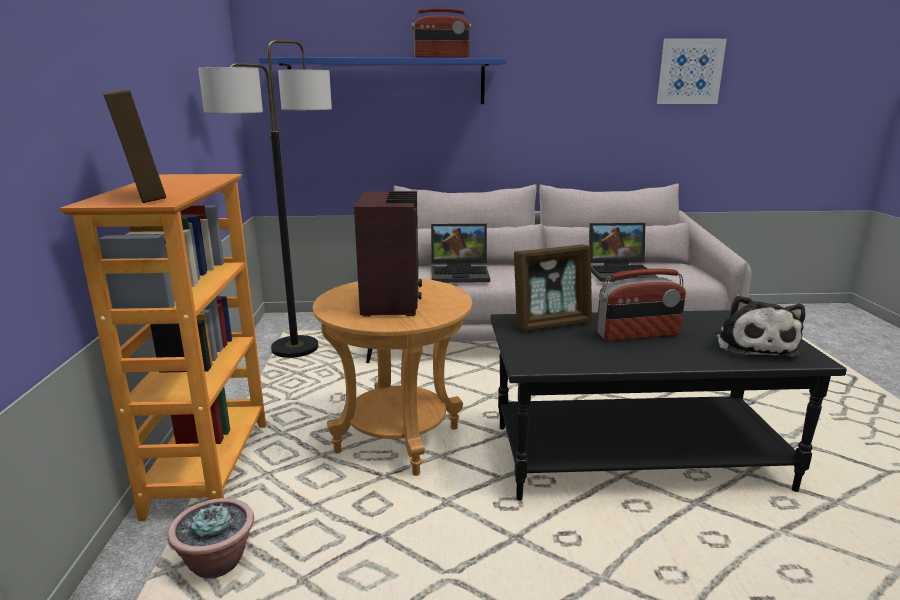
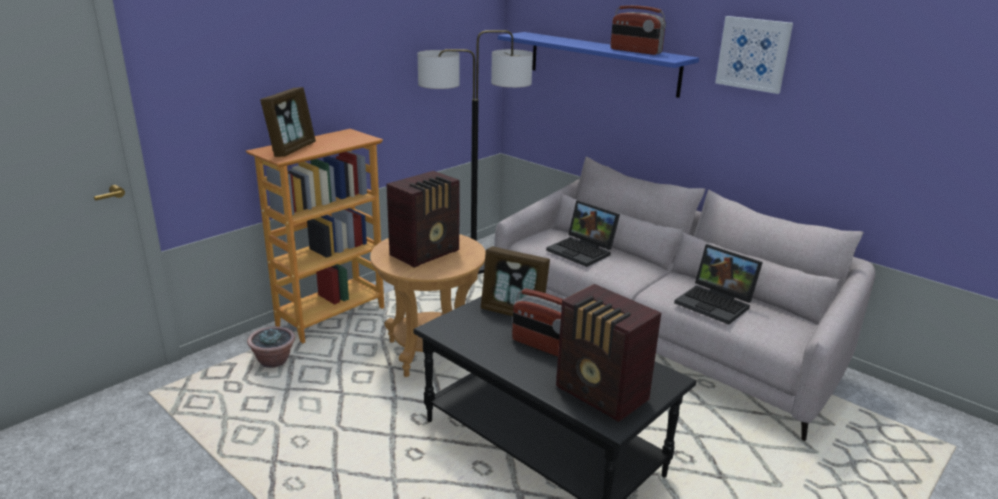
camera: 45 degrees right, 5 degrees up
picture [657,38,727,104] -> picture moved to [715,16,793,94]
plush toy [716,295,805,358] -> radio [556,284,661,422]

